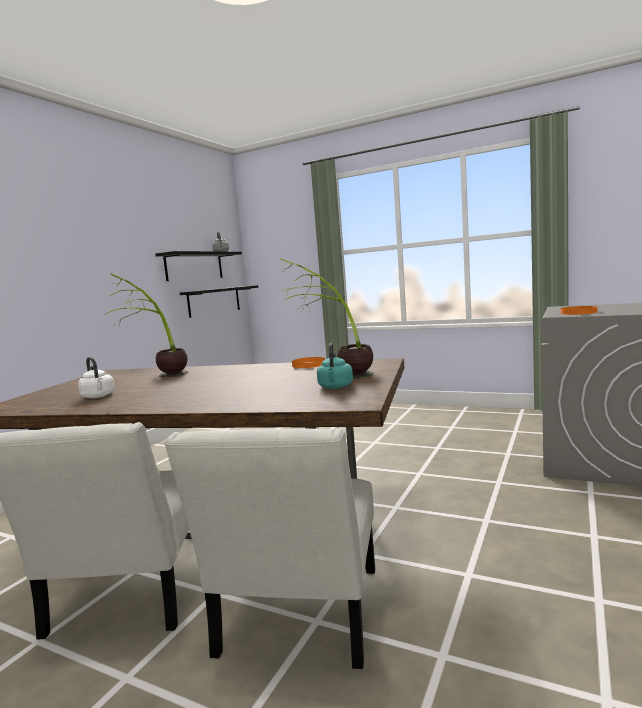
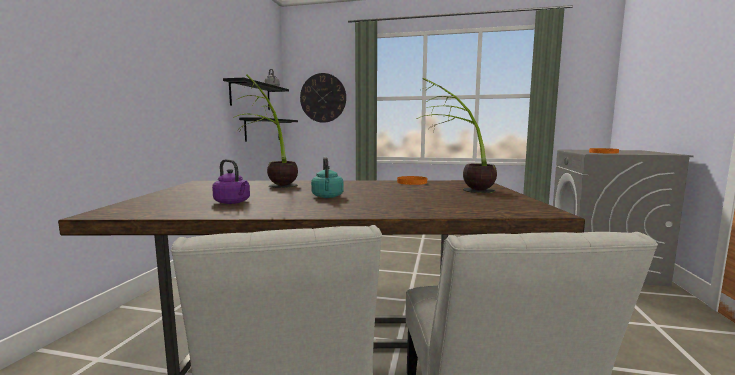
camera: 15 degrees left, 0 degrees up
white kettle [78,357,114,398] -> purple kettle [212,159,250,204]
turquoise kettle [317,343,353,389] -> turquoise kettle moved to [311,157,344,198]
none -> wall clock [300,73,346,123]

